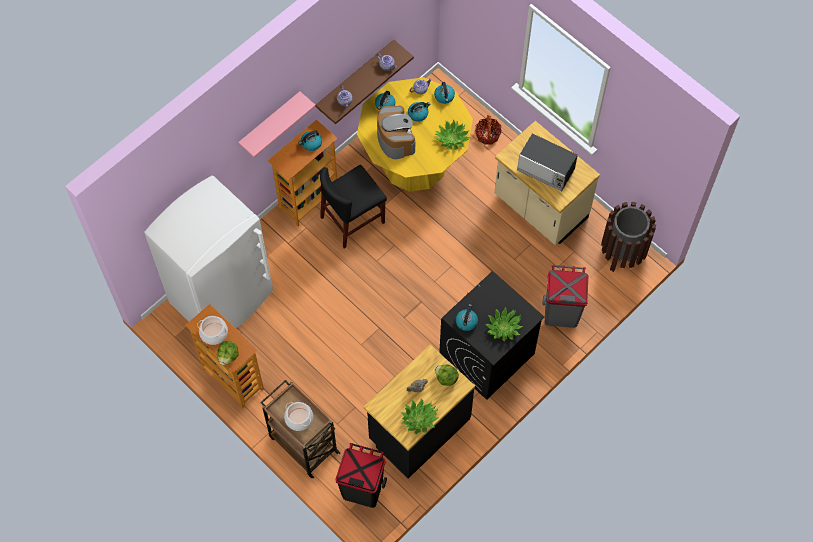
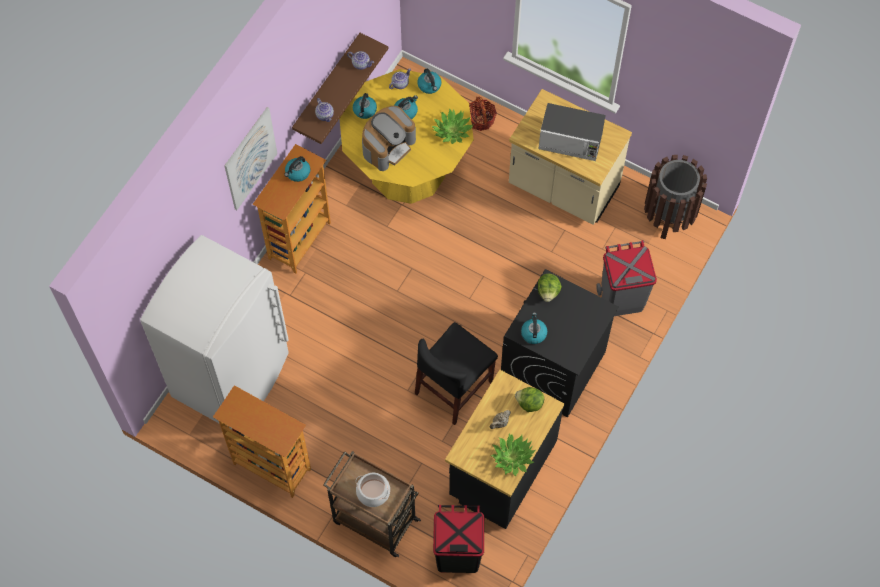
camera: 15 degrees left, 0 degrees up
cooking pot [197,316,228,345] -> none
lettuce [217,341,239,365] -> lettuce moved to [538,274,562,302]
pink shelf [238,91,316,158] -> picture [224,107,277,210]
black chair [320,165,387,249] -> black chair moved to [415,322,498,425]
coffee machine [377,106,415,159] -> coffee machine turned 75 degrees clockwise [362,106,416,171]
potted plant [486,307,523,342] -> none

